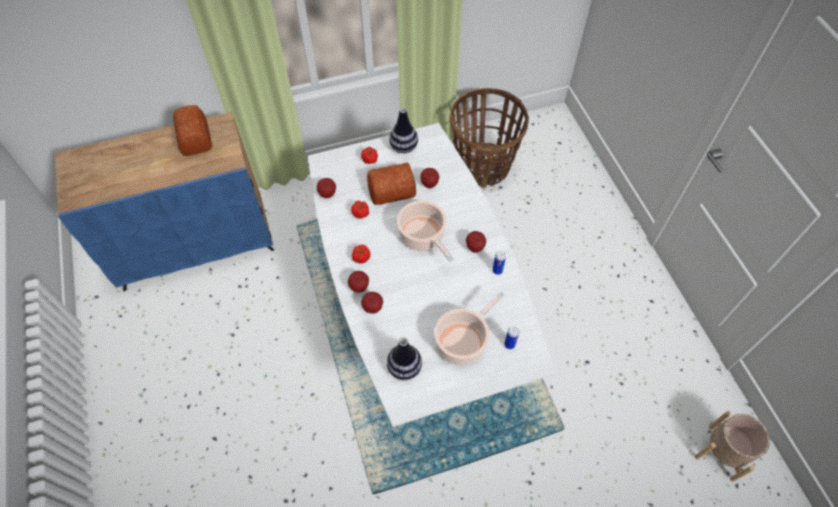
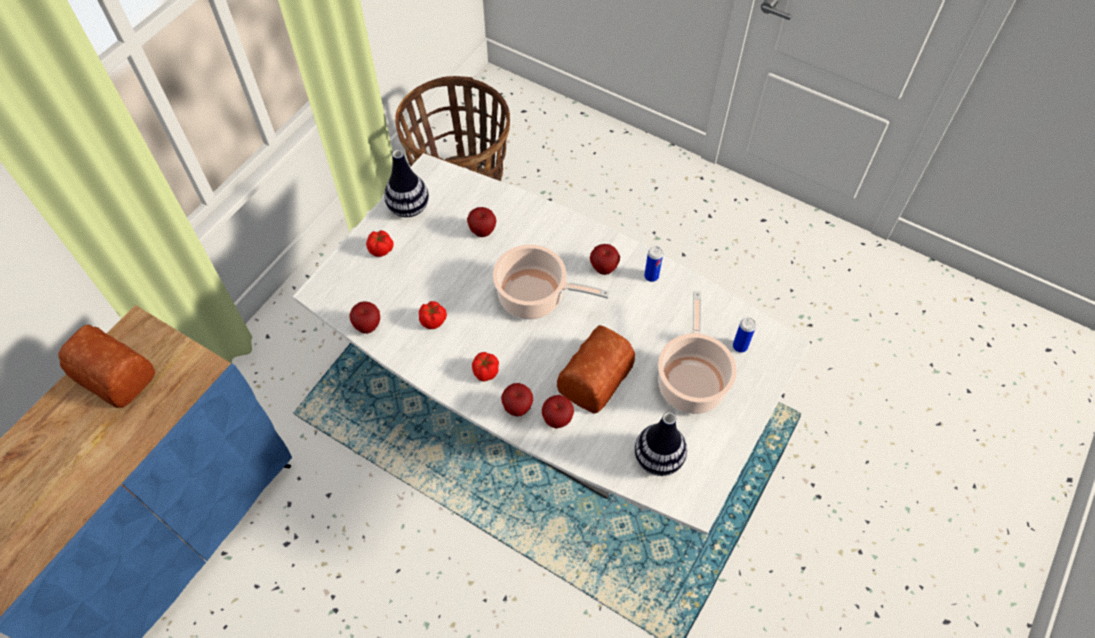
camera: 40 degrees left, 0 degrees up
bread [367,162,416,205] -> bread moved to [557,325,635,413]
beige planter [694,411,770,482] -> none

